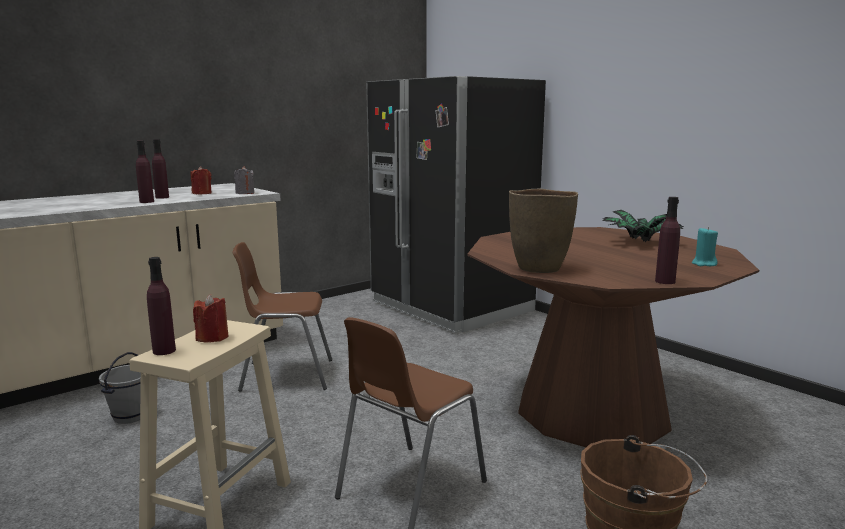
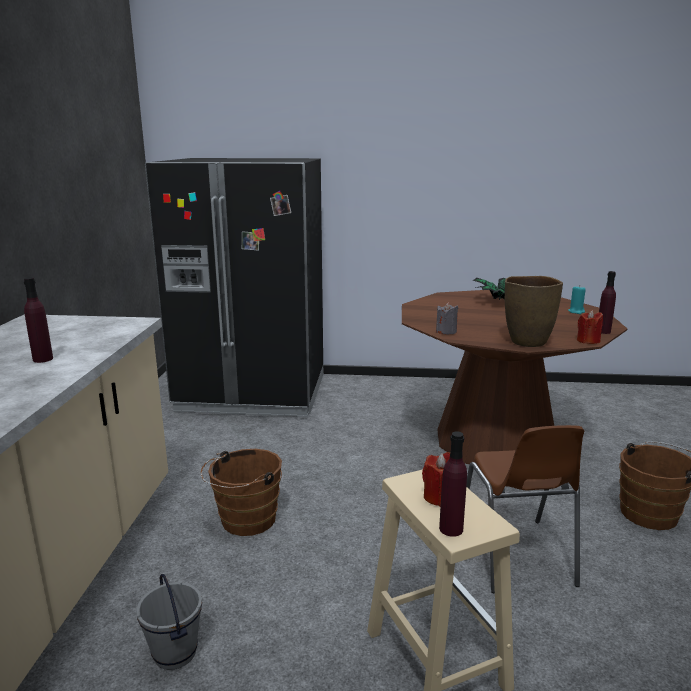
camera: 45 degrees left, 5 degrees up
purple bottle [136,141,154,203] -> none
red candle [191,166,212,195] -> red candle moved to [577,310,603,344]
brown chair [232,242,332,392] -> brown bucket [201,449,282,536]
grey candle [234,166,254,194] -> grey candle moved to [436,302,458,334]

